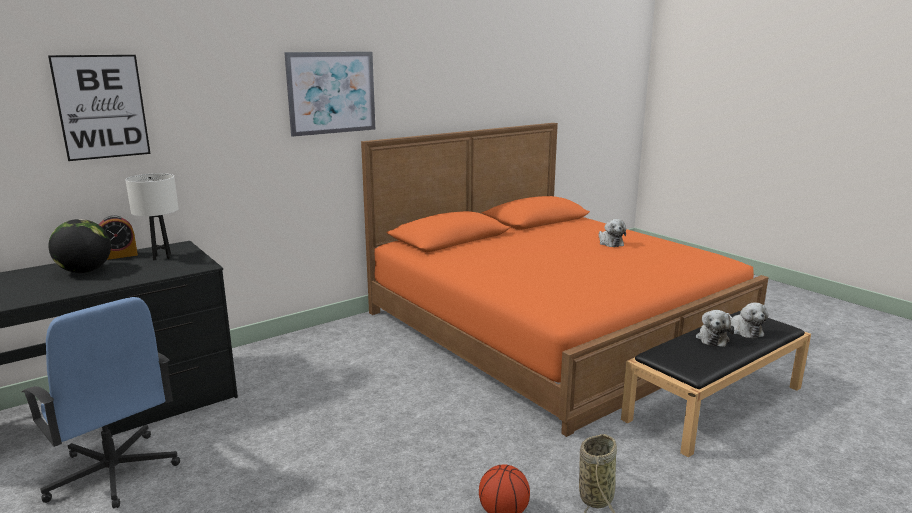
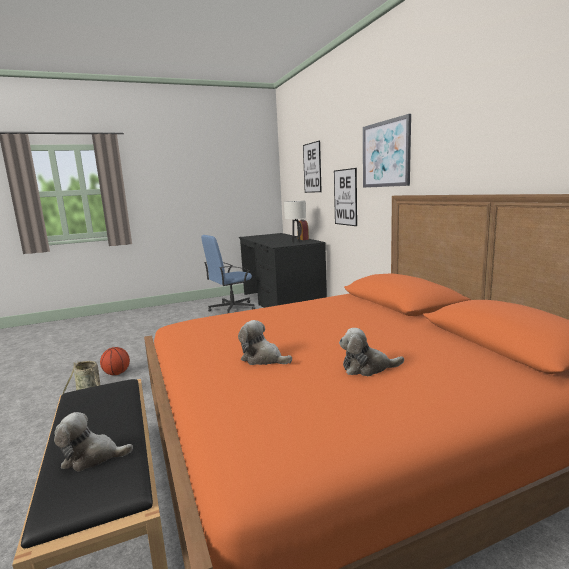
camera: 105 degrees right, 5 degrees down
globe [48,219,111,273] -> none
plush toy [696,310,734,347] -> plush toy moved to [238,320,292,365]
none -> picture [334,168,357,226]

